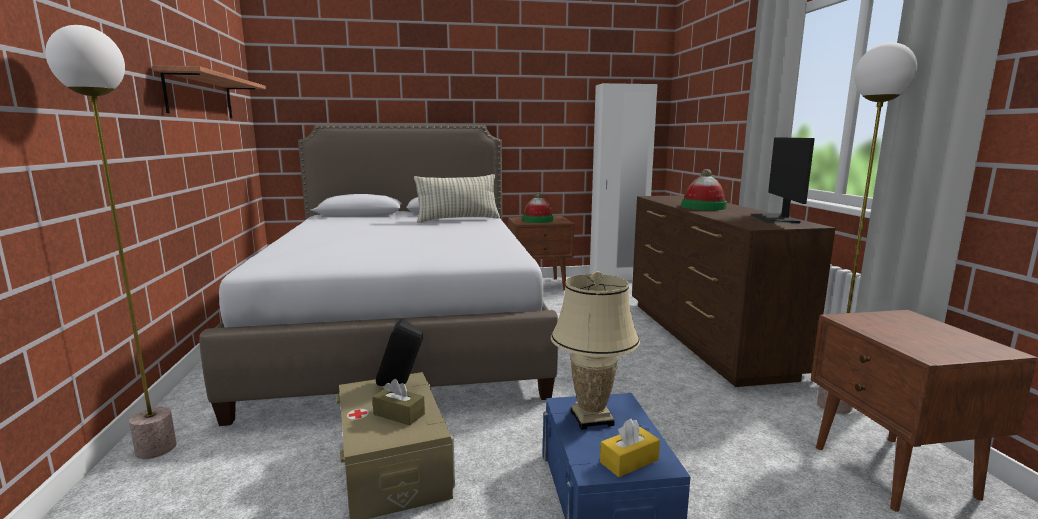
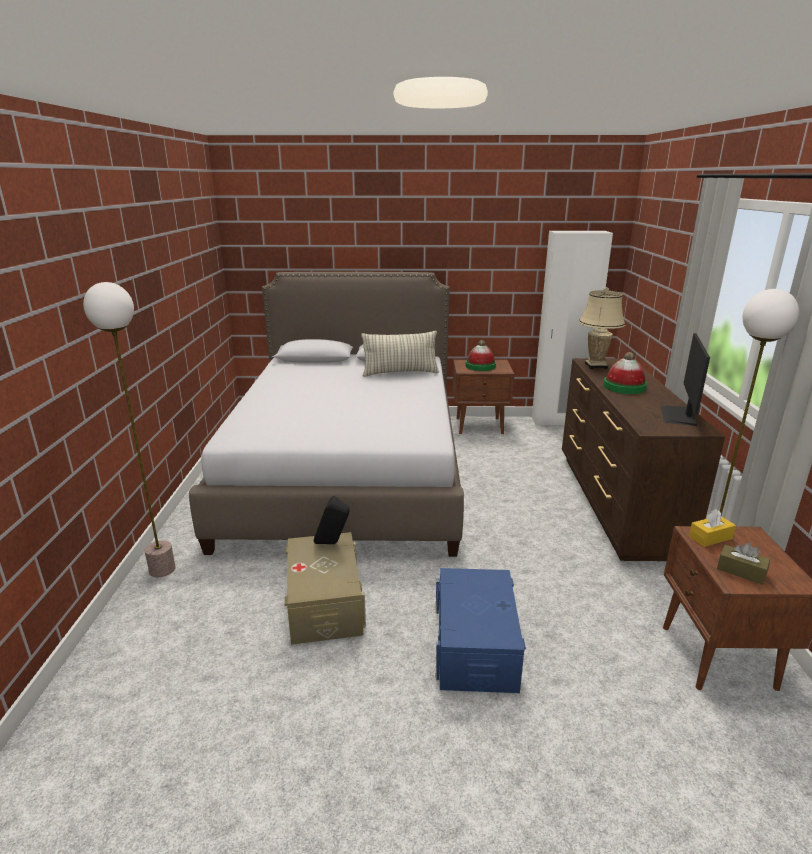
camera: 10 degrees right, 10 degrees up
shelf [152,65,266,118] -> none
brown tissue box [372,379,425,426] -> brown tissue box moved to [717,543,770,585]
beige table lamp [551,271,640,430] -> beige table lamp moved to [579,287,625,369]
yellow tissue box [600,419,660,477] -> yellow tissue box moved to [689,509,736,547]

